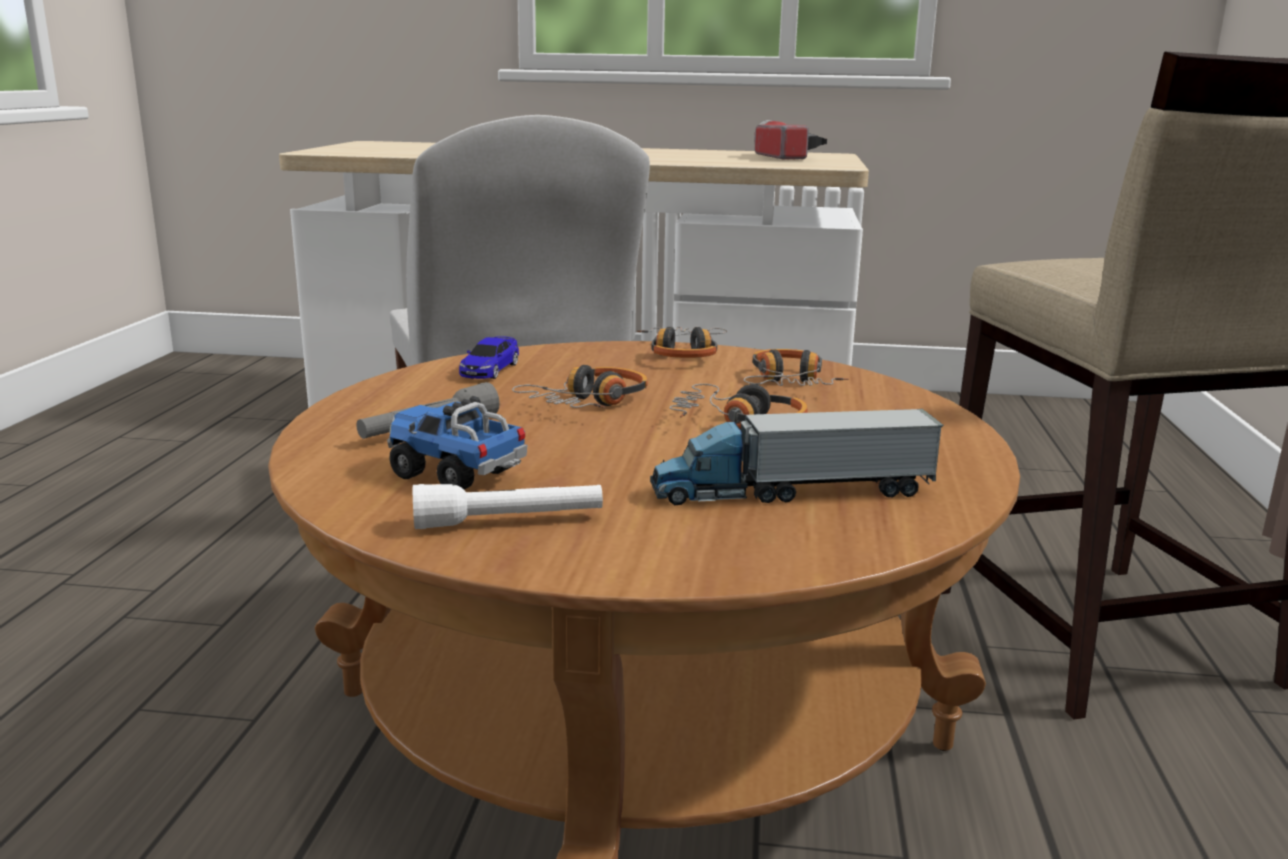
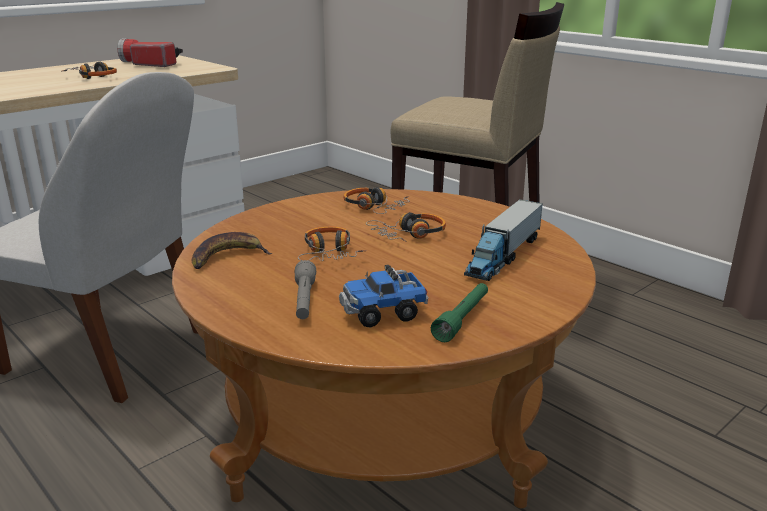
camera: 50 degrees left, 5 degrees up
white flashlight [413,484,603,529] -> green flashlight [431,283,488,342]
toy car [459,336,519,379] -> banana [191,232,272,269]
headphones [637,327,727,358] -> headphones moved to [63,62,117,79]

